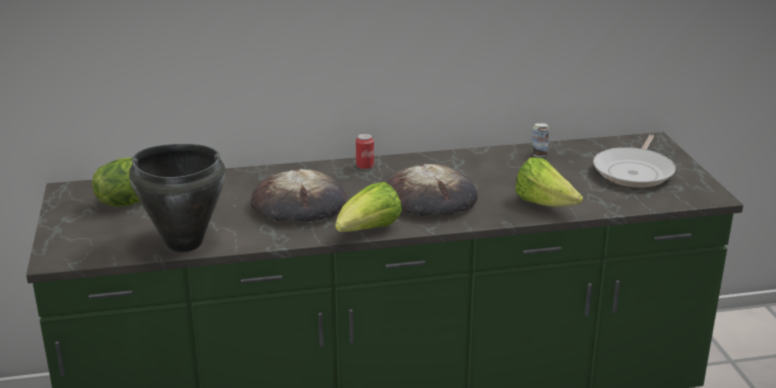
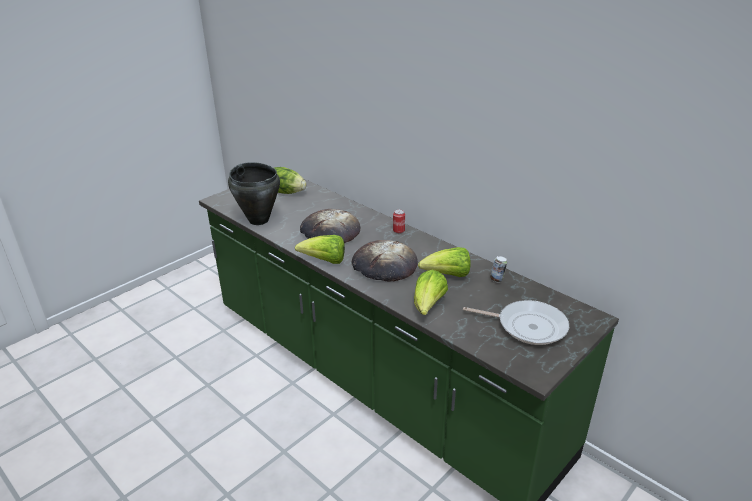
camera: 55 degrees right, 5 degrees up
frying pan [593,134,676,188] -> frying pan turned 150 degrees counterclockwise [463,300,569,345]
none -> lettuce [418,247,471,277]

